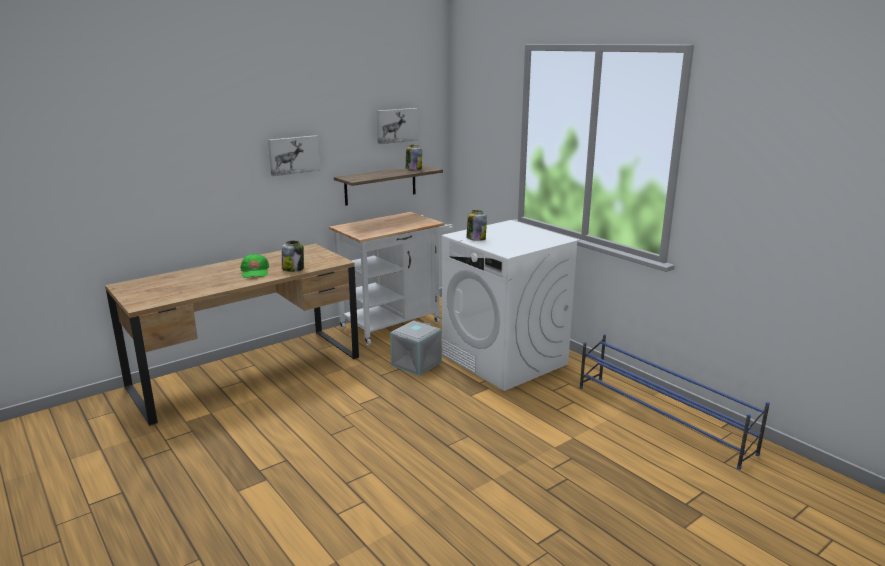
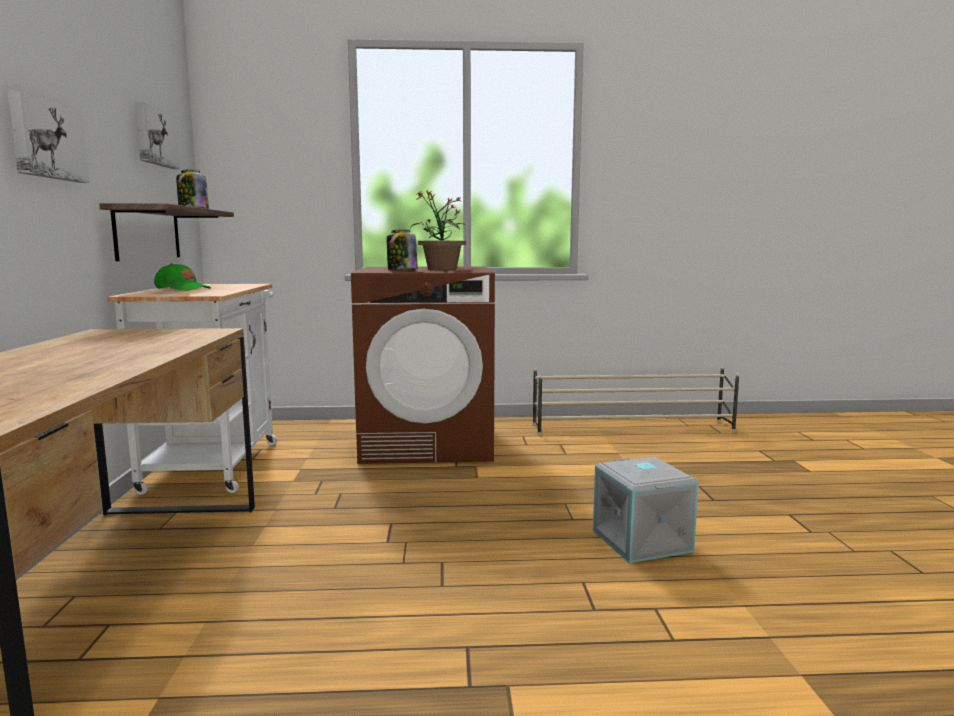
camera: 55 degrees left, 10 degrees down
green cap [240,254,269,278] -> green cap moved to [154,263,211,291]
jar [282,241,304,272] -> none
grey storage box [390,320,442,376] -> grey storage box moved to [593,457,699,563]
white washing machine [442,220,580,391] -> brown washing machine [351,266,495,464]
blue shoe rack [579,334,770,470] -> beige shoe rack [533,367,739,436]
none -> potted plant [411,190,466,270]

